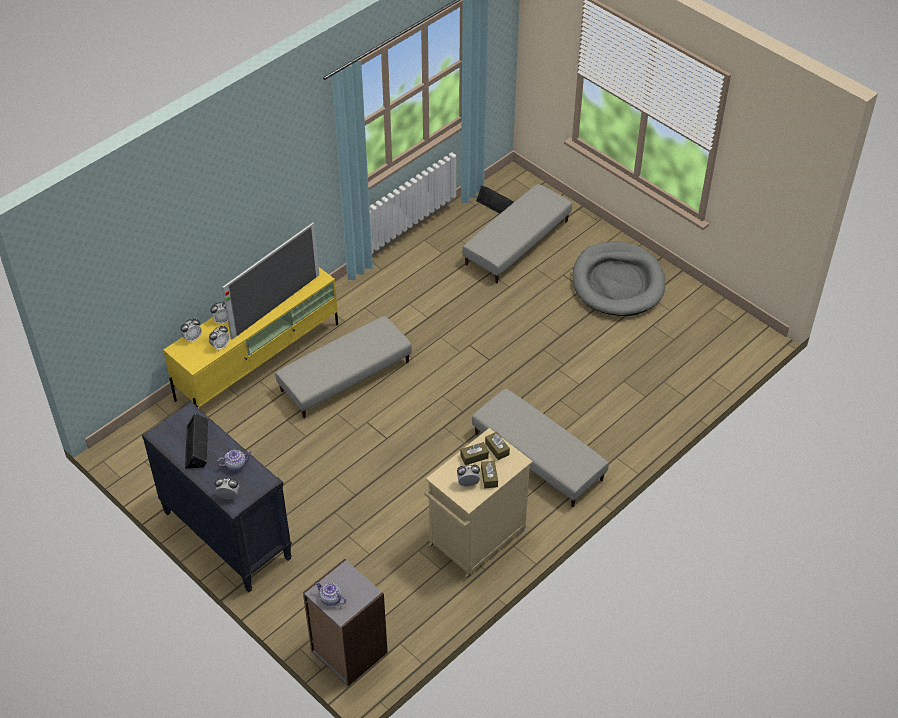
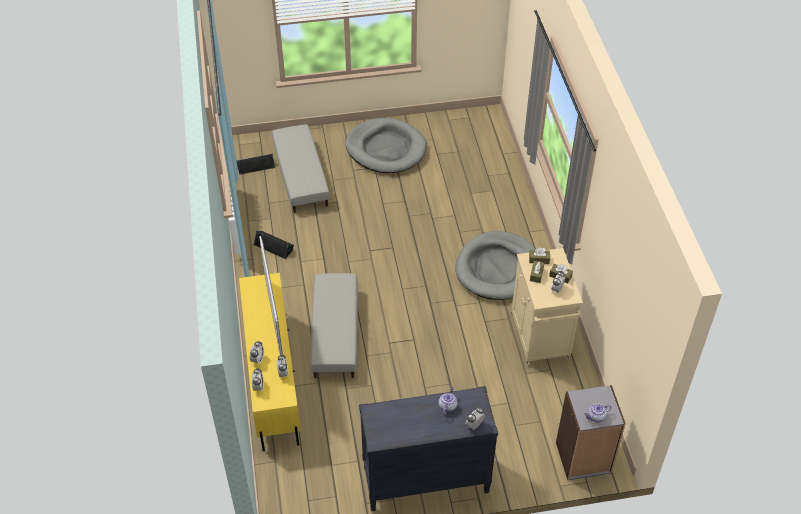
camera: 55 degrees left, 0 degrees up
black speaker [185,412,208,469] -> black speaker moved to [254,231,294,259]
grey ottoman [472,389,609,507] -> grey dog bed [455,231,535,300]

